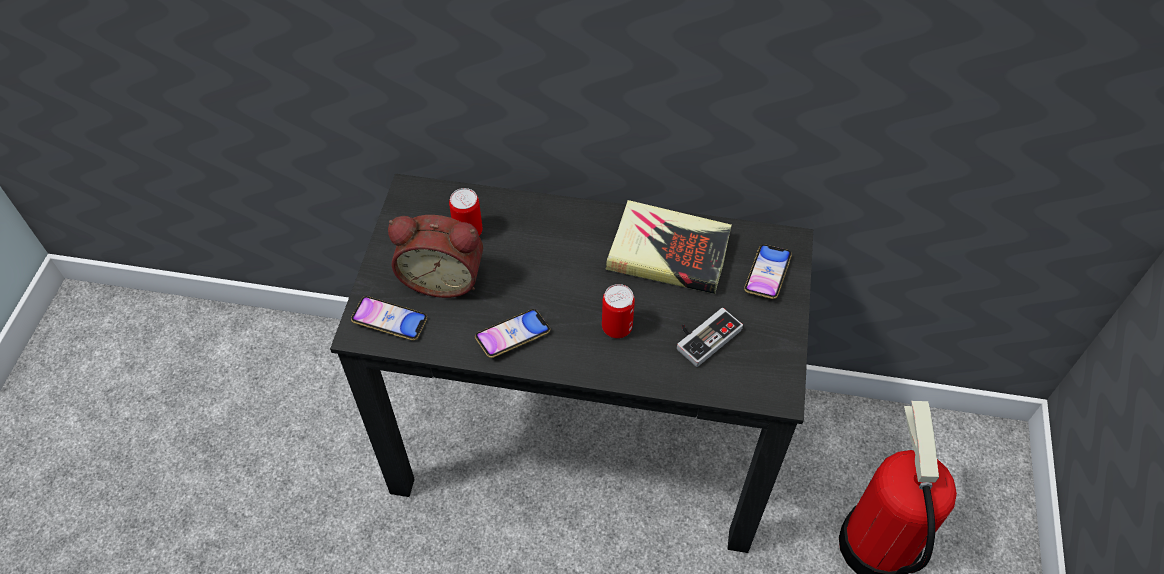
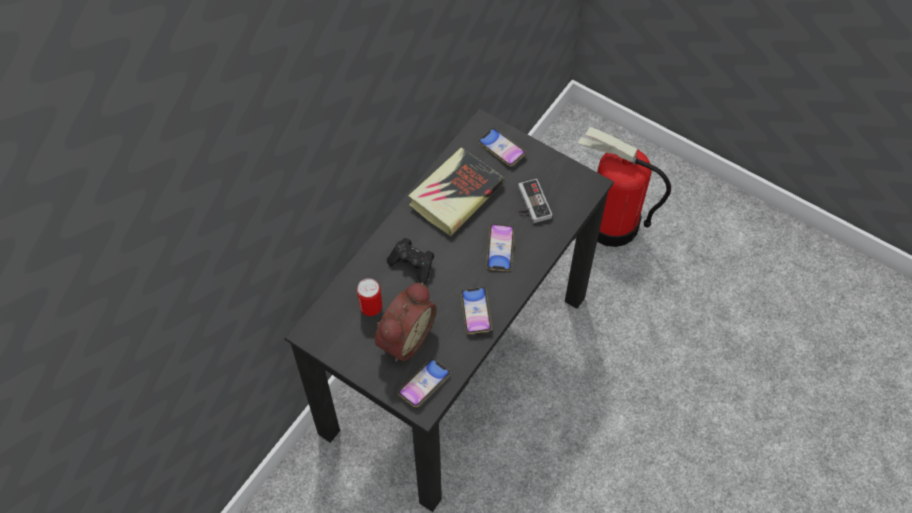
camera: 65 degrees left, 5 degrees up
can [602,284,635,338] -> phone [486,223,514,271]
none -> black game controller [387,238,434,284]

